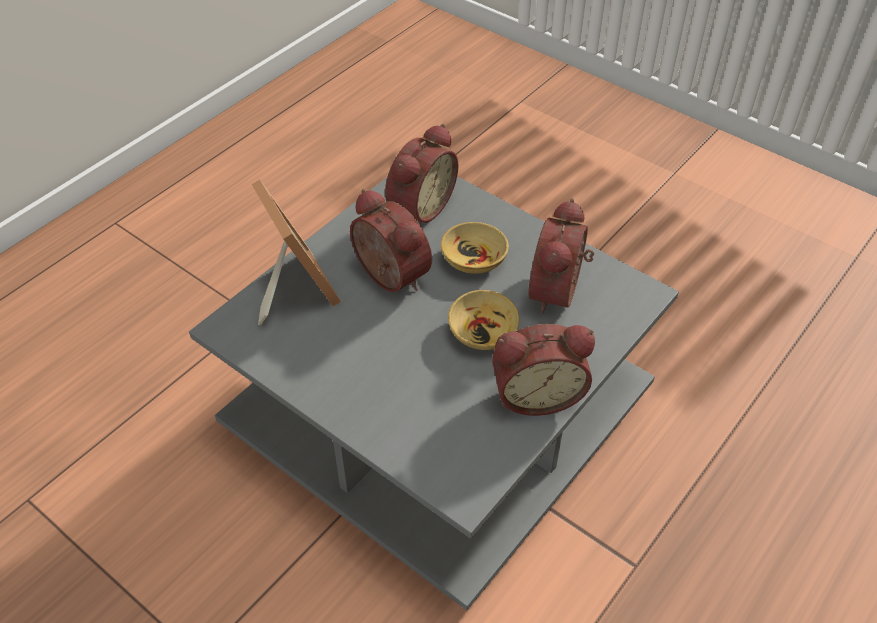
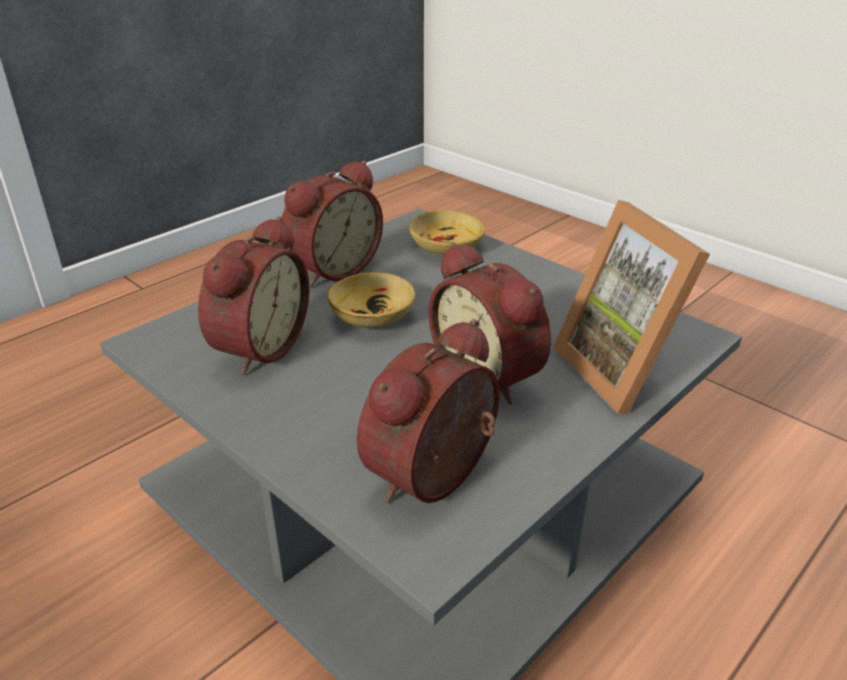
camera: 175 degrees left, 15 degrees down
beige bowl [441,222,509,274] -> beige bowl moved to [409,210,485,255]
alarm clock [492,324,595,416] -> alarm clock turned 135 degrees clockwise [282,160,383,287]

